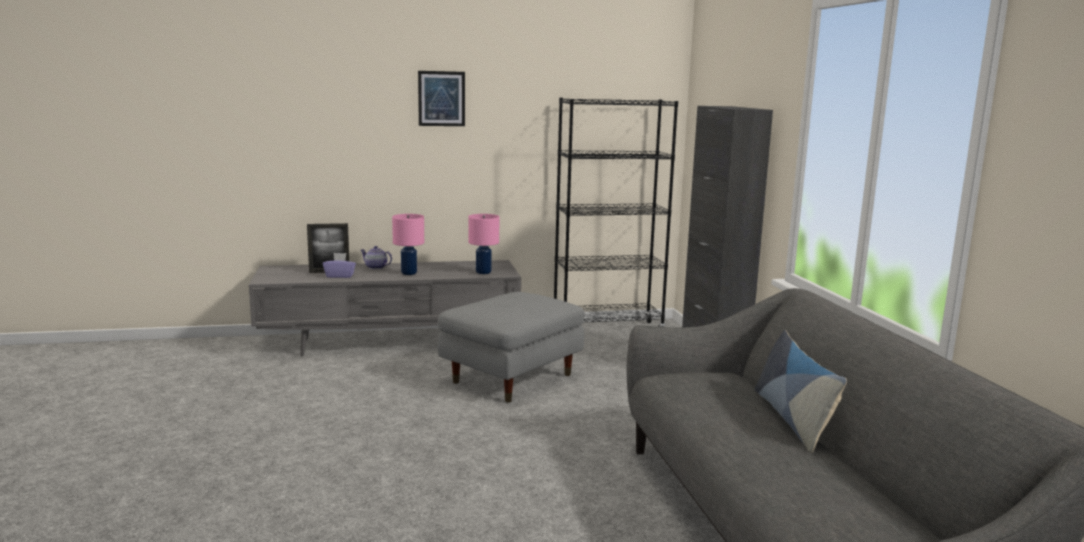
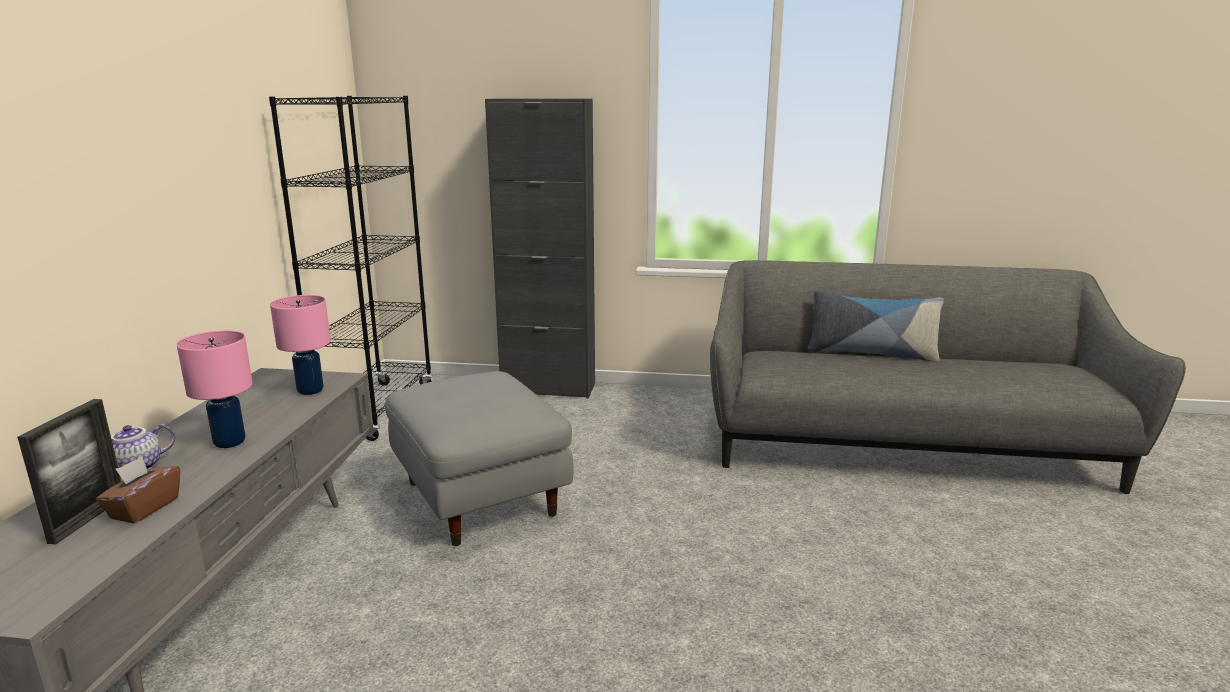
camera: 70 degrees left, 5 degrees up
purple tissue box [323,253,356,278] -> brown tissue box [96,456,180,524]
picture [418,71,465,126] -> none

